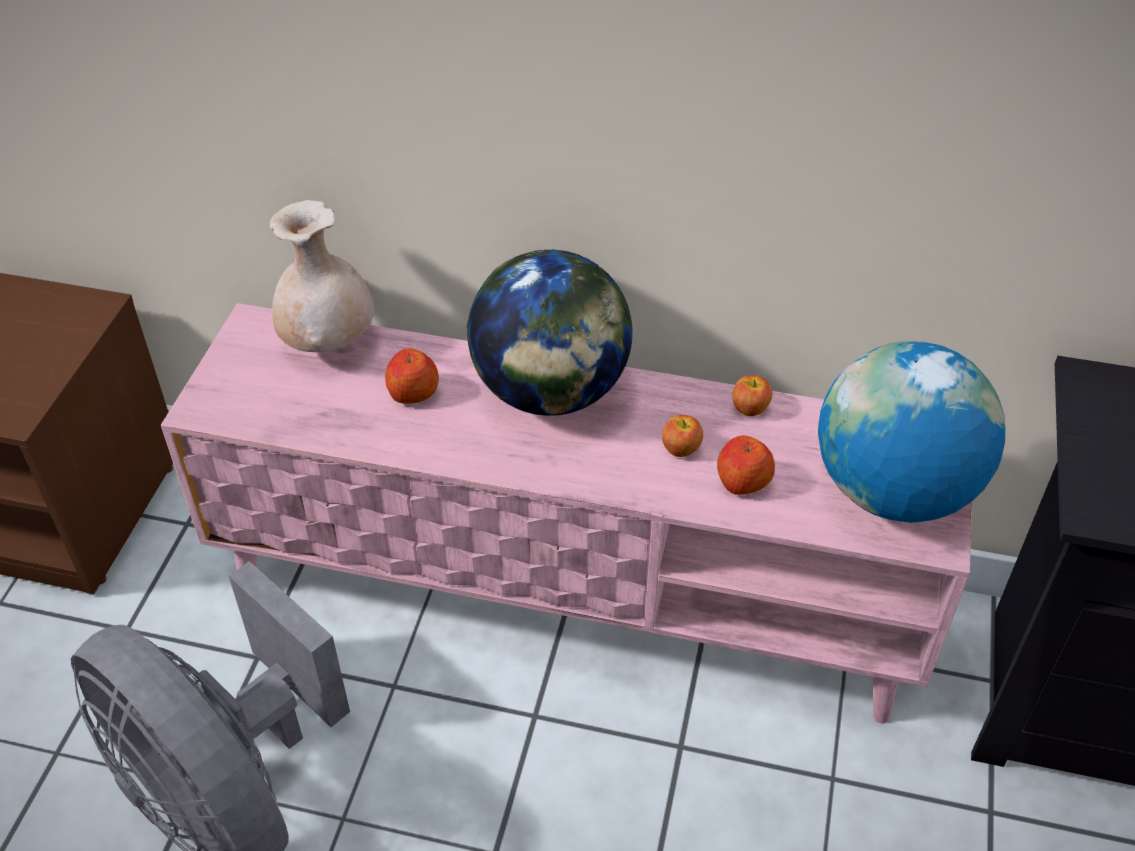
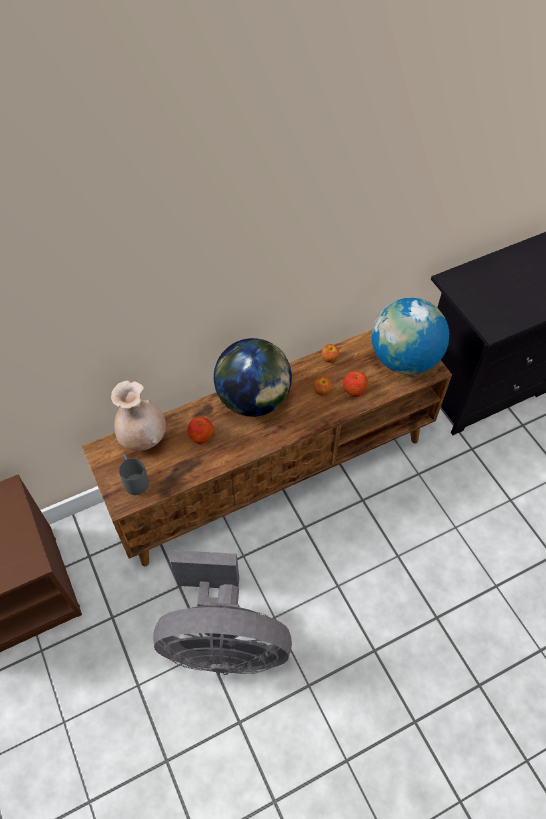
camera: 40 degrees left, 10 degrees up
pink tv stand [161,303,972,723] -> brown tv stand [82,329,452,566]
none -> grey mug [119,454,149,495]

